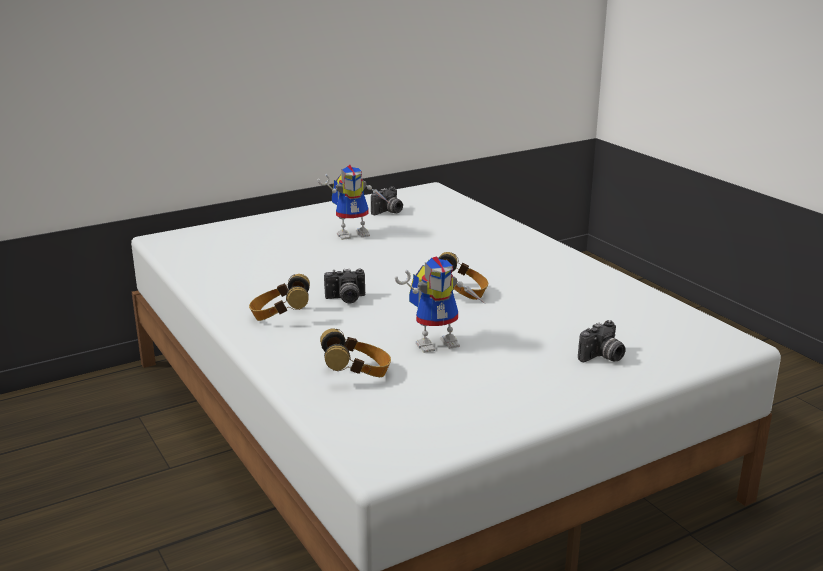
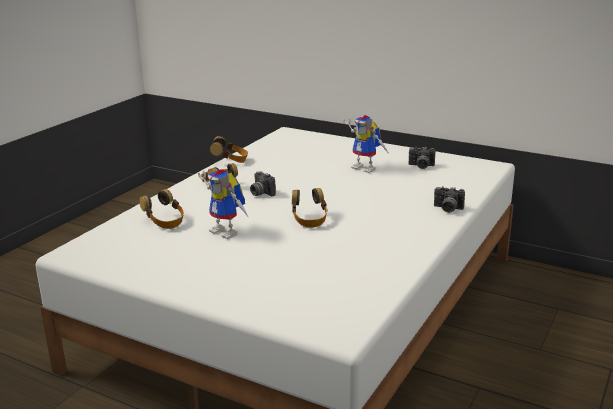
camera: 60 degrees right, 0 degrees up
camera [578,320,626,362] -> camera moved to [434,186,465,213]
none -> headphones [210,136,248,163]

